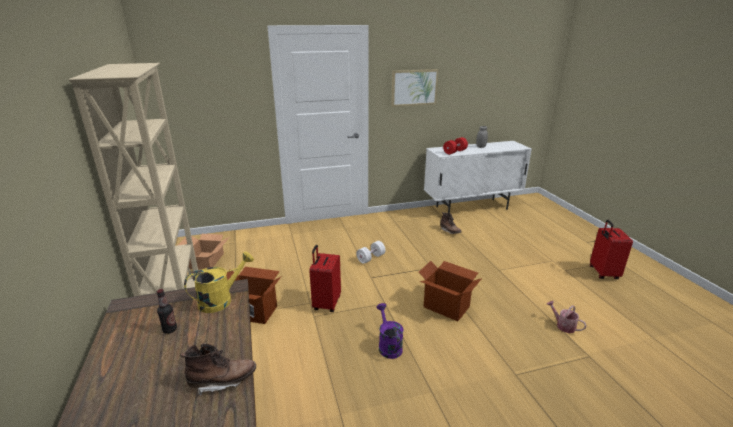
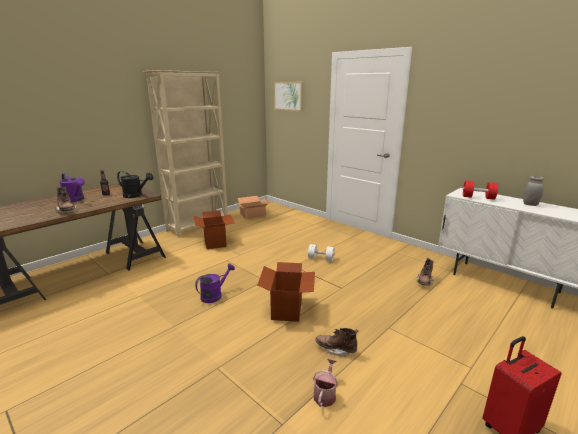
camera: 60 degrees right, 5 degrees down
yellow watering can [184,251,254,313] -> black watering can [117,171,153,198]
red suitcase [309,245,341,312] -> none
picture [391,69,439,107] -> picture moved to [274,82,304,112]
none -> purple watering can [59,173,85,202]
none -> brown boot [315,328,359,357]

